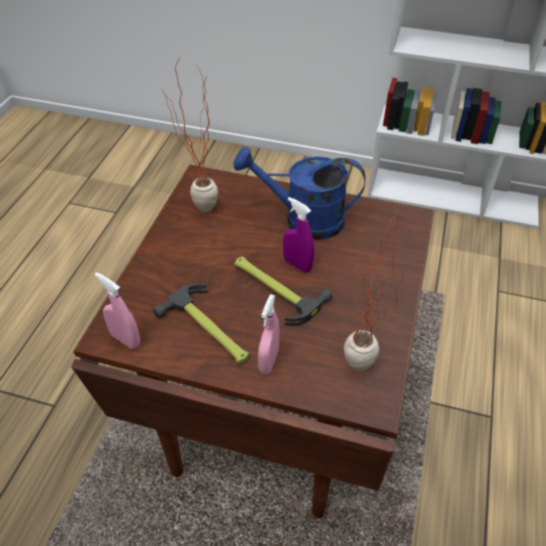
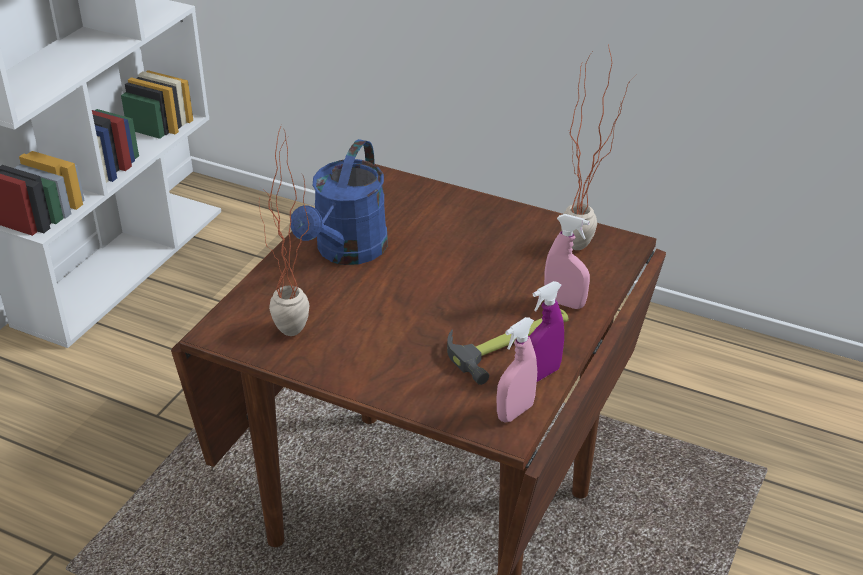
camera: 80 degrees left, 10 degrees down
hammer [234,257,333,326] -> none
purple spray bottle [283,197,314,273] -> purple spray bottle moved to [529,281,564,382]

